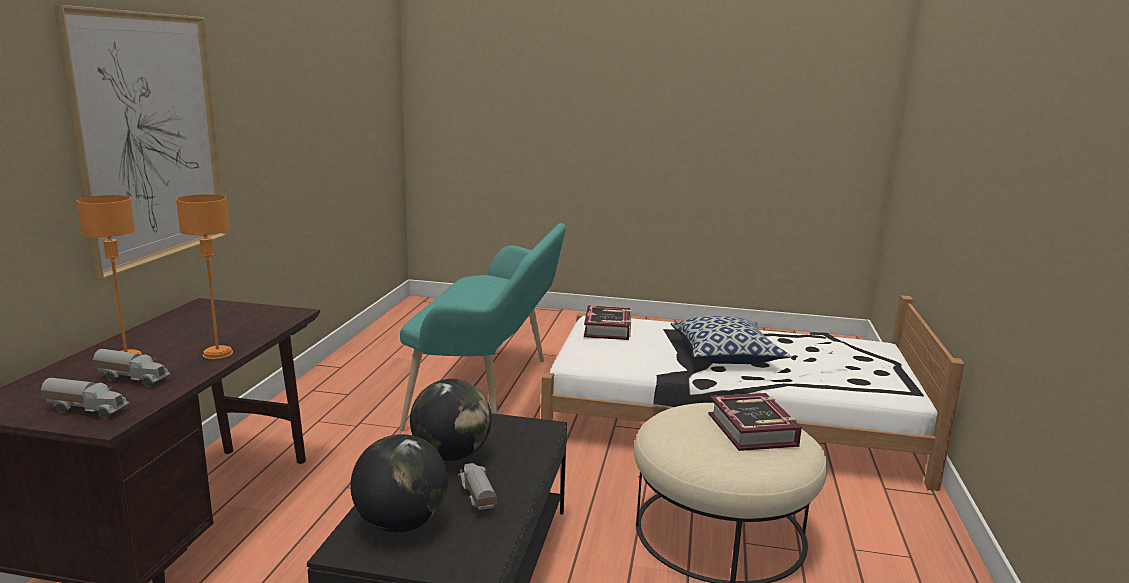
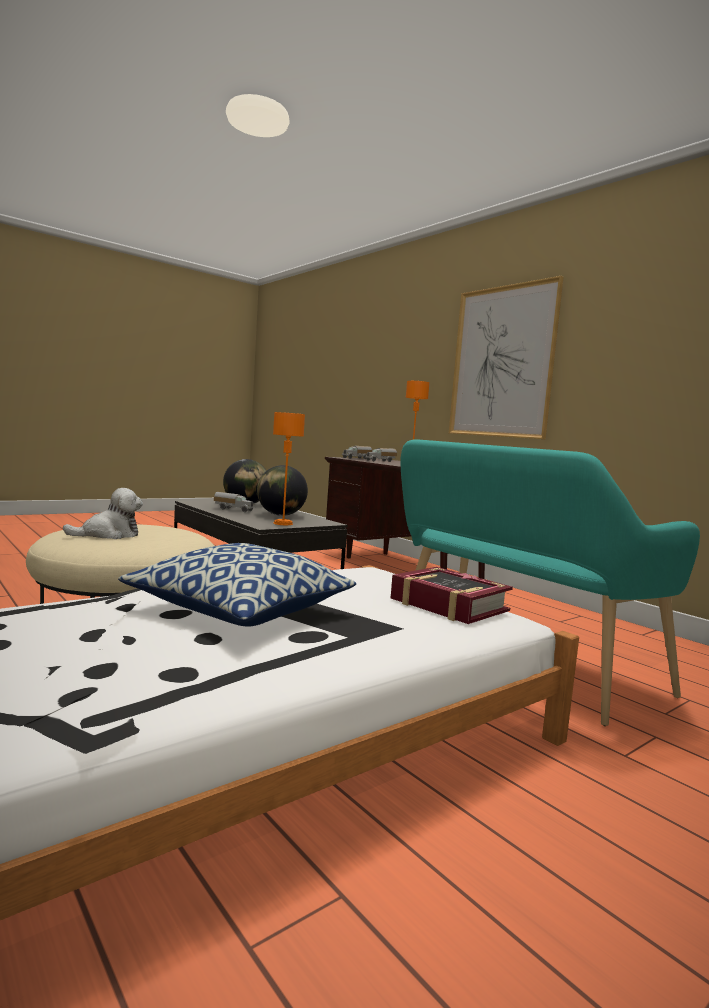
camera: 130 degrees right, 10 degrees down
orange table lamp [176,194,233,359] -> orange table lamp moved to [273,412,305,525]
book [709,393,802,451] -> plush toy [63,488,143,539]

